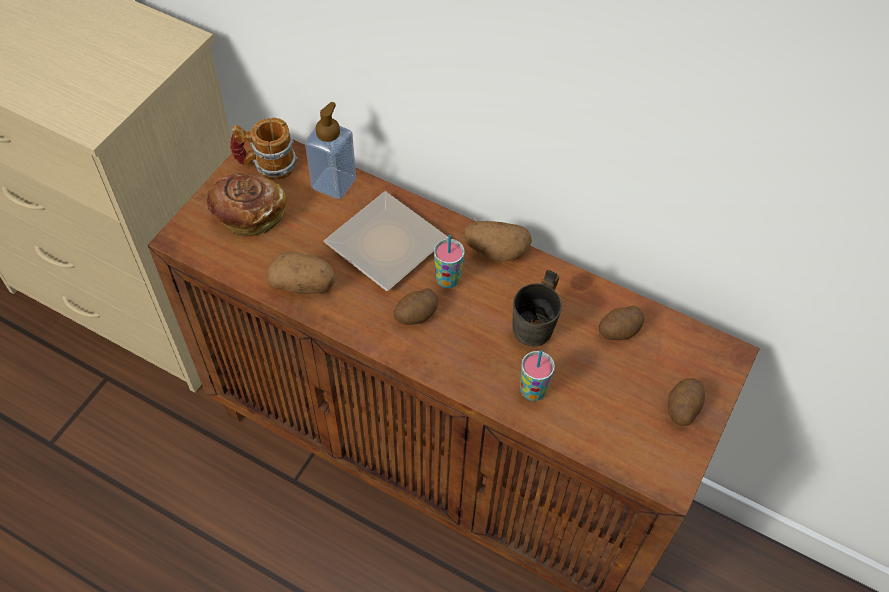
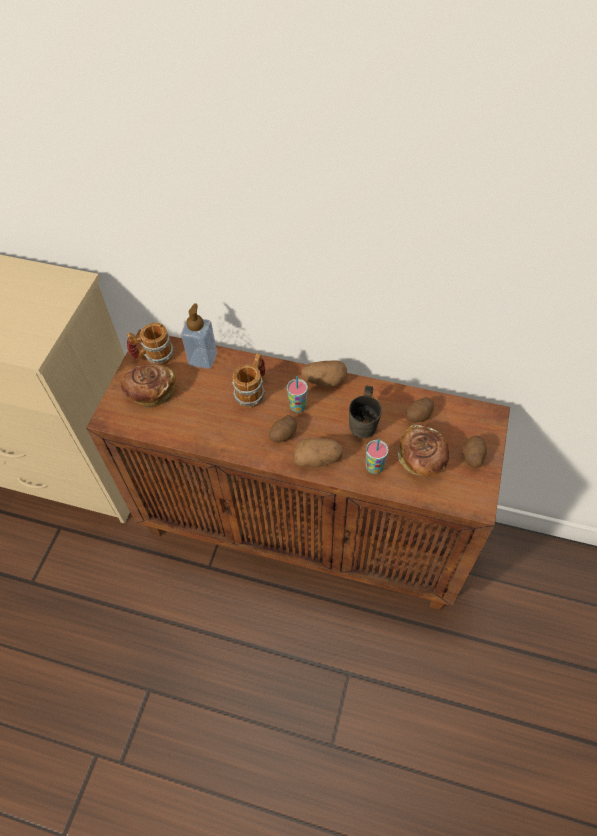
camera: 10 degrees left, 0 degrees up
potato [266,252,335,294] -> potato moved to [293,438,343,467]
plate [324,191,448,291] -> mug [232,353,266,408]
none -> bread [398,425,449,476]

